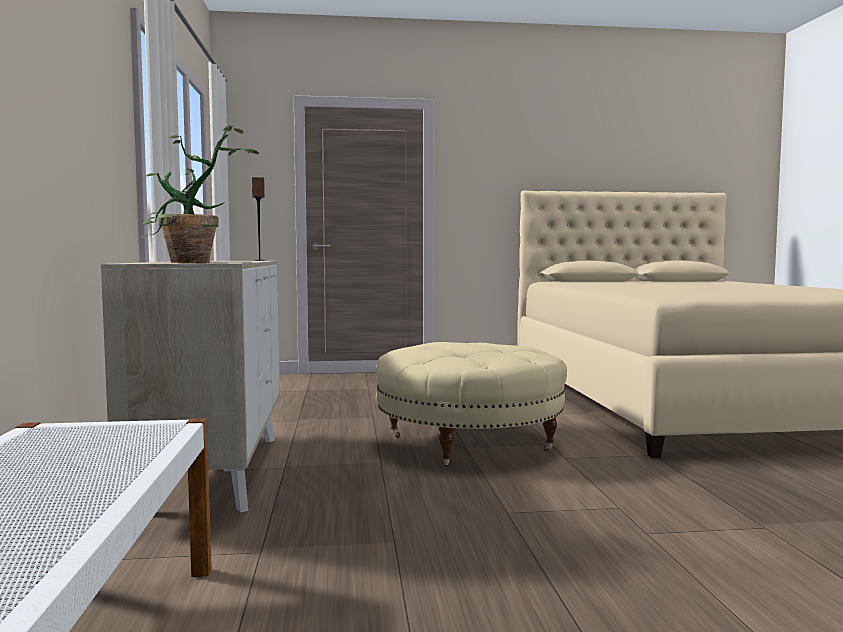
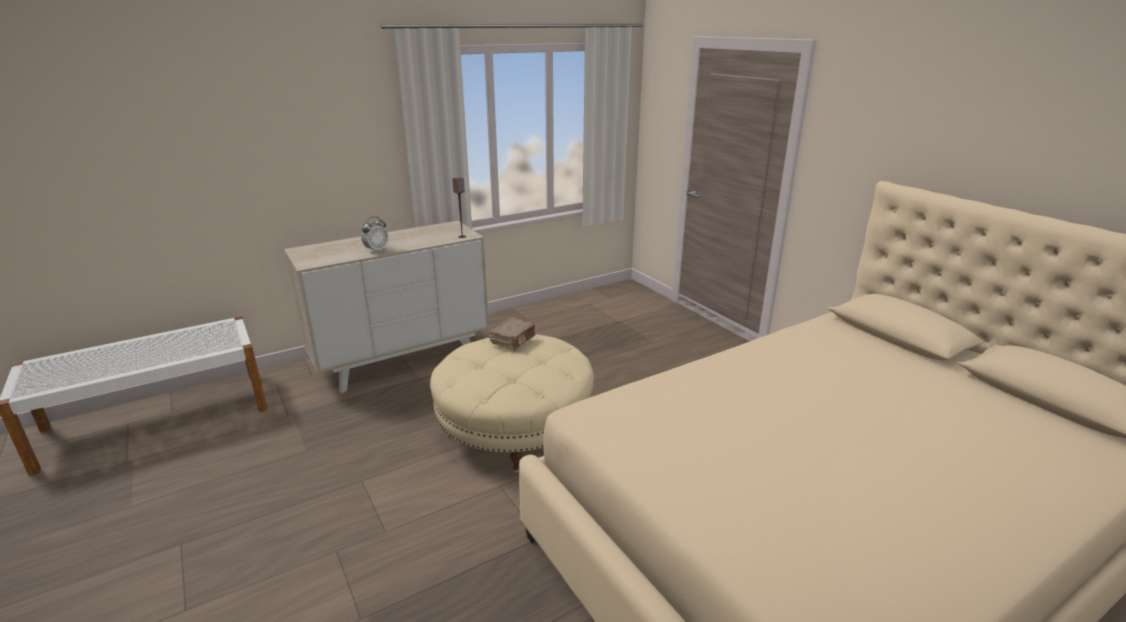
camera: 65 degrees right, 20 degrees up
potted plant [139,125,259,263] -> none
none -> alarm clock [361,217,389,253]
none -> brown book [489,317,535,350]

